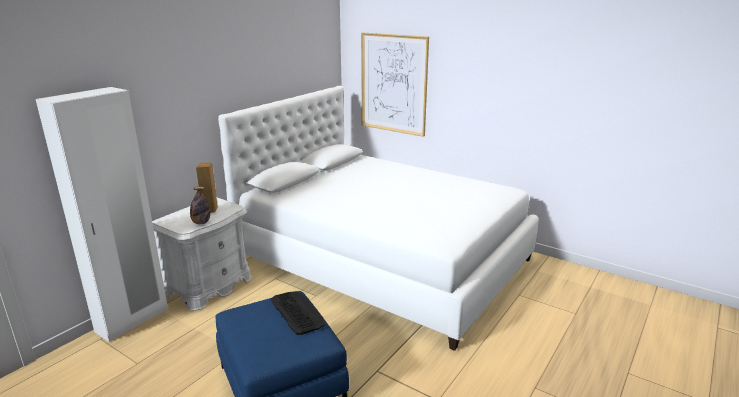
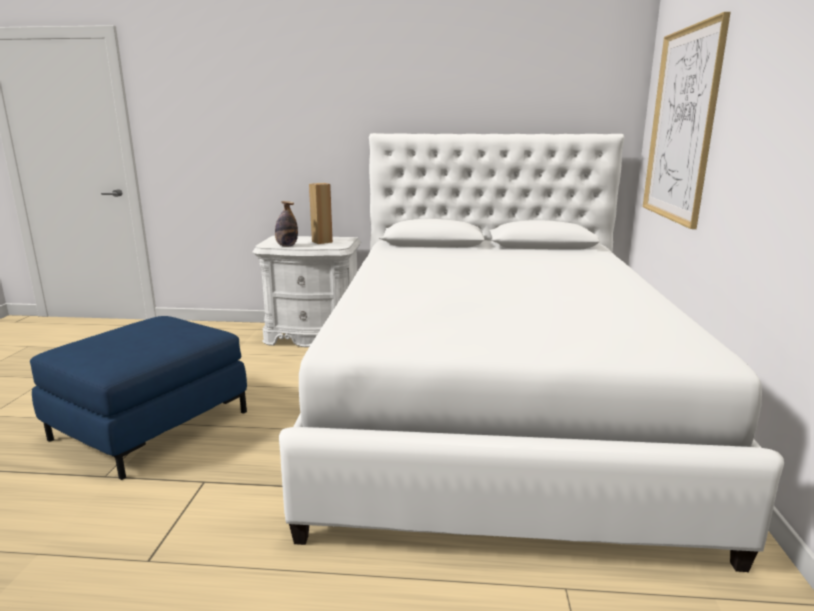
camera: 60 degrees right, 5 degrees down
white wardrobe [36,87,168,342] -> none
keyboard [271,291,326,335] -> none

